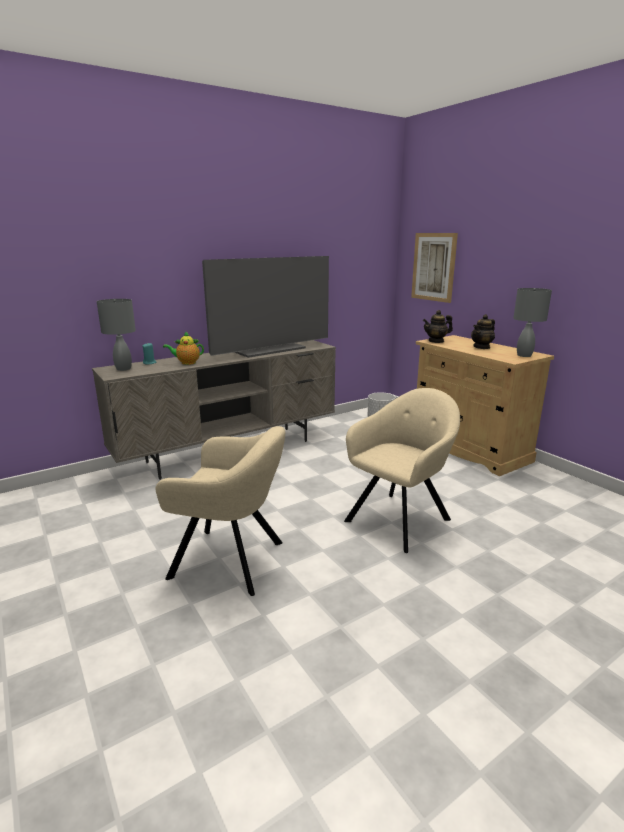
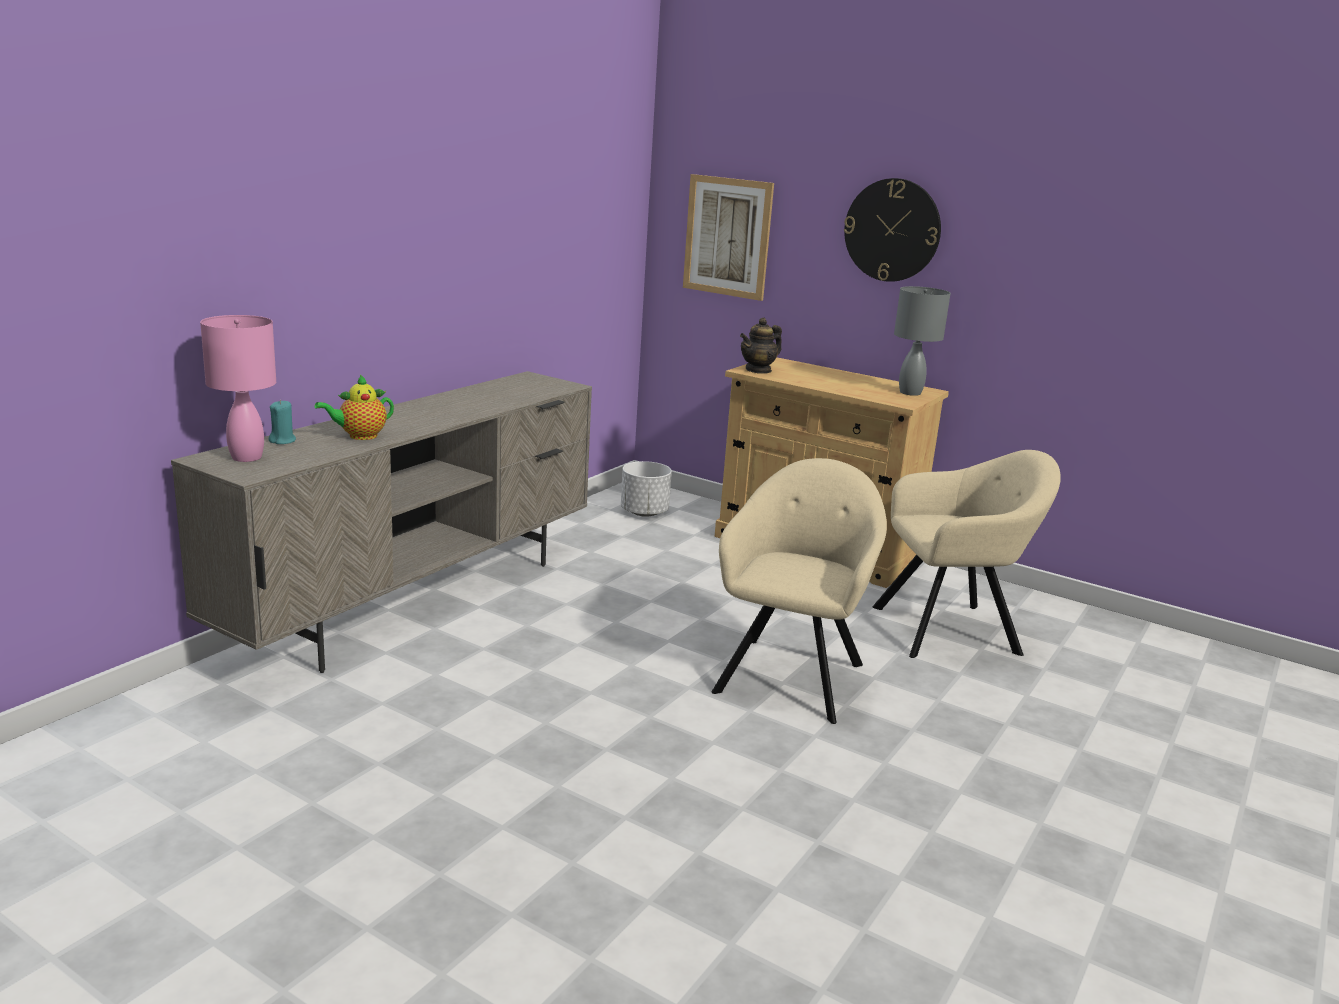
camera: 25 degrees left, 0 degrees up
grey table lamp [97,299,136,371] -> pink table lamp [200,315,276,462]
beige armchair [155,426,285,596] -> beige armchair moved to [873,450,1061,658]
television [202,256,329,358] -> none
teapot [471,314,495,349] -> none
none -> wall clock [844,178,941,282]

